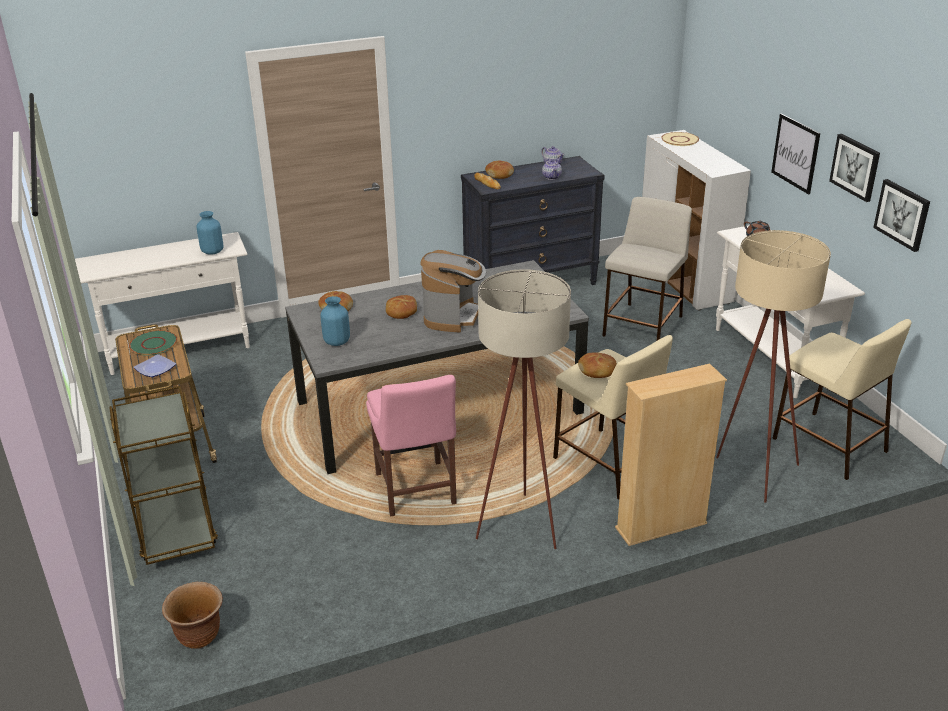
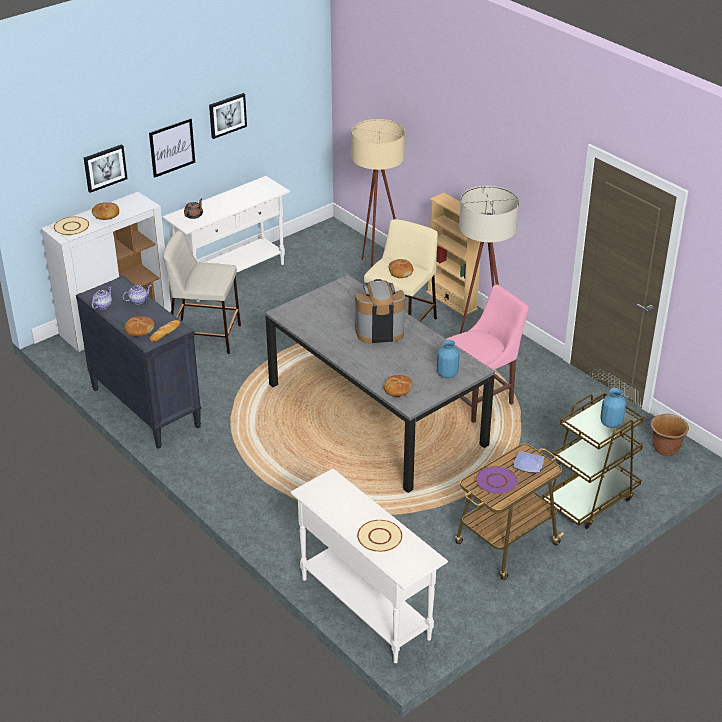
camera: 110 degrees left, 5 degrees up
green plate [129,330,177,356] -> purple plate [476,466,518,495]
blue vase [197,211,224,255] -> blue vase moved to [600,388,626,428]
bread [386,295,417,319] -> bread moved to [92,202,119,220]
beige stool [772,319,912,480] -> none
picture [873,179,930,252] -> picture moved to [84,144,128,193]
none -> beige plate [357,520,402,552]

